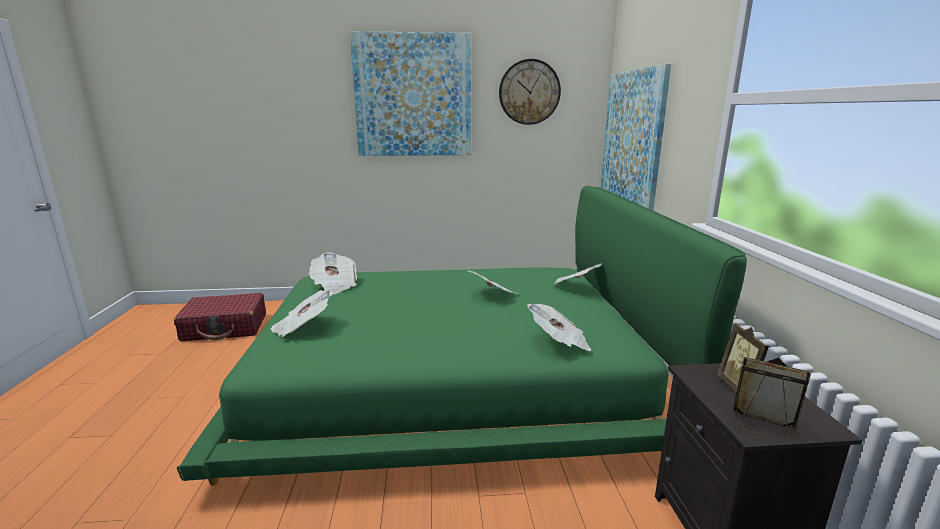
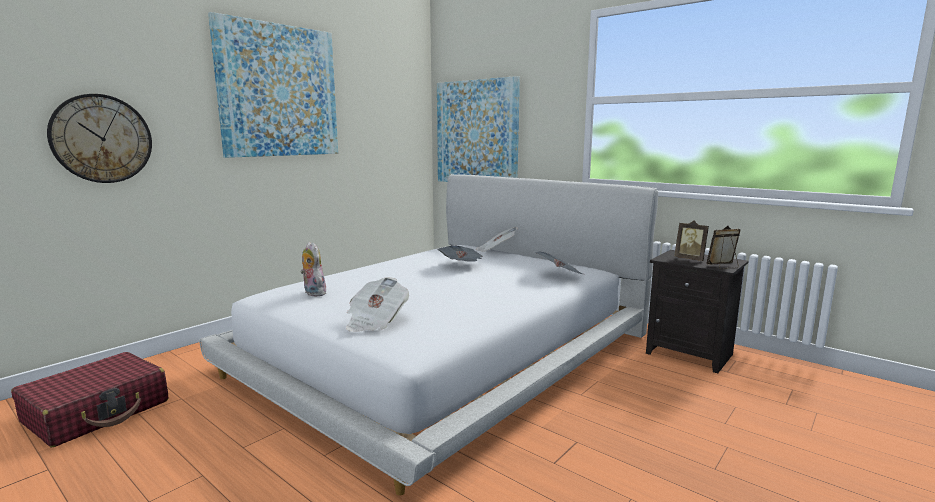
camera: 45 degrees left, 5 degrees down
green bed [177,186,747,486] -> white bed [199,174,658,496]
newspaper [309,252,357,294] -> plush toy [300,242,326,297]
wall clock [499,59,561,125] -> wall clock moved to [47,94,152,183]

